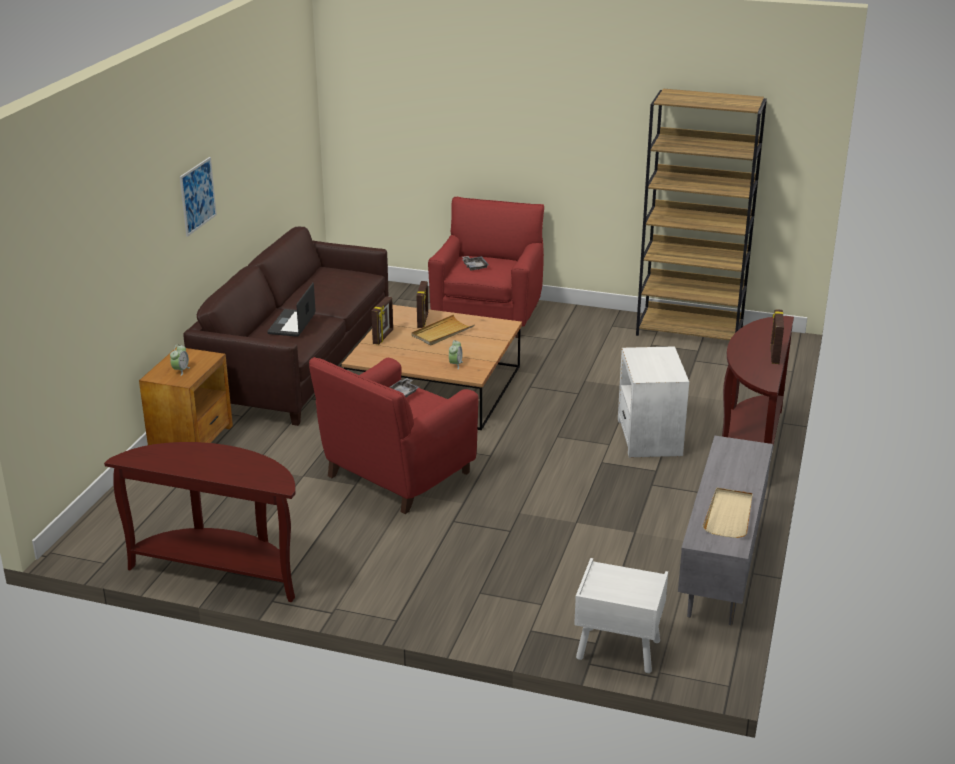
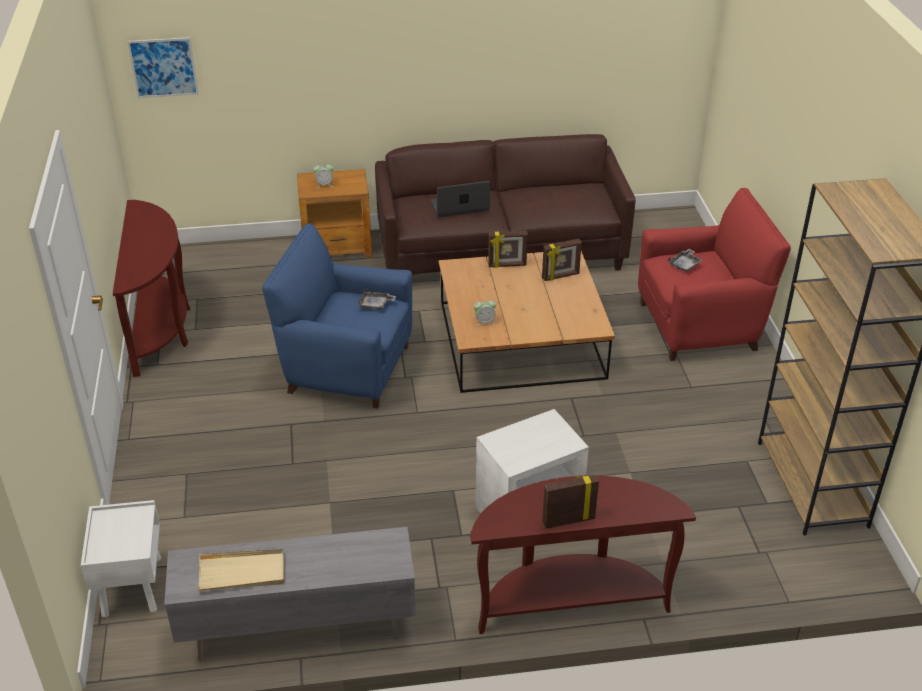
camera: 65 degrees right, 10 degrees up
picture [180,157,217,237] -> picture moved to [127,37,199,98]
red armchair [309,357,479,514] -> blue armchair [262,223,412,409]
beige tray [412,314,474,345] -> none

